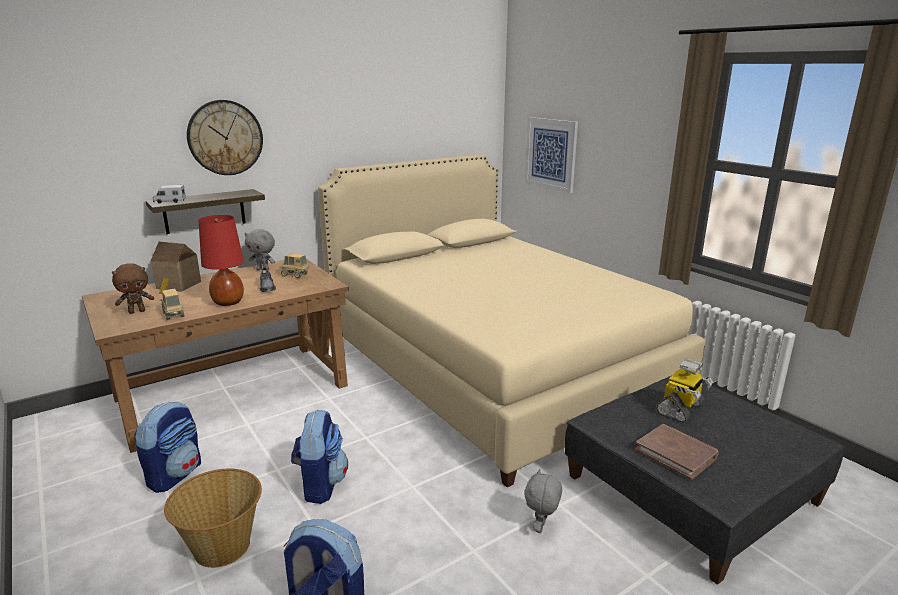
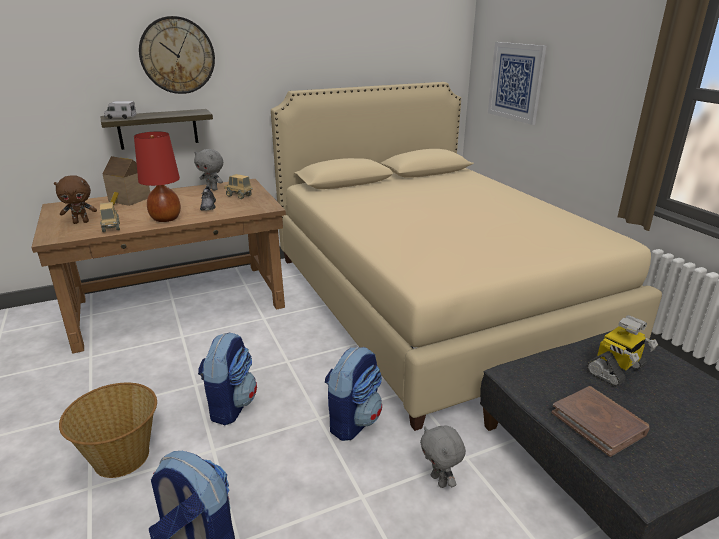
camera: 10 degrees right, 5 degrees up
backpack [134,402,201,493] -> backpack moved to [325,347,382,441]
grey plush toy [524,469,562,533] -> grey plush toy turned 60 degrees counterclockwise [420,426,466,488]

